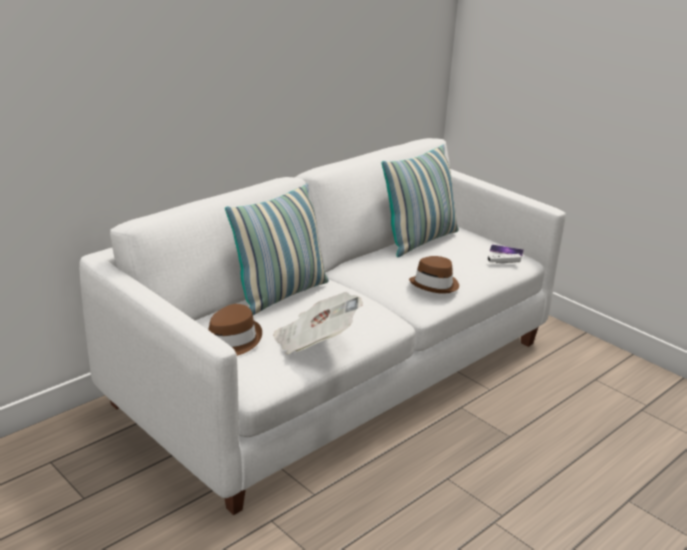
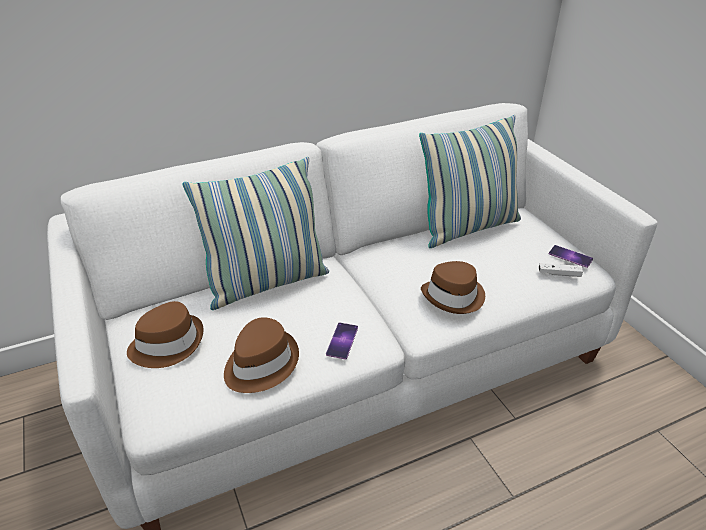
camera: 20 degrees right, 10 degrees up
newspaper [273,292,363,355] -> brown hat [224,317,299,393]
none -> phone [326,322,358,359]

